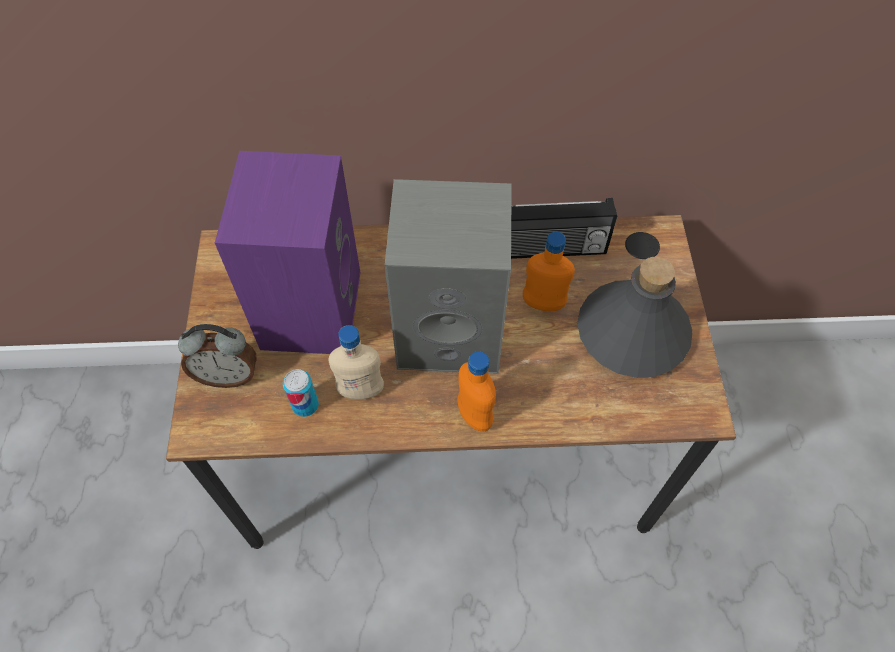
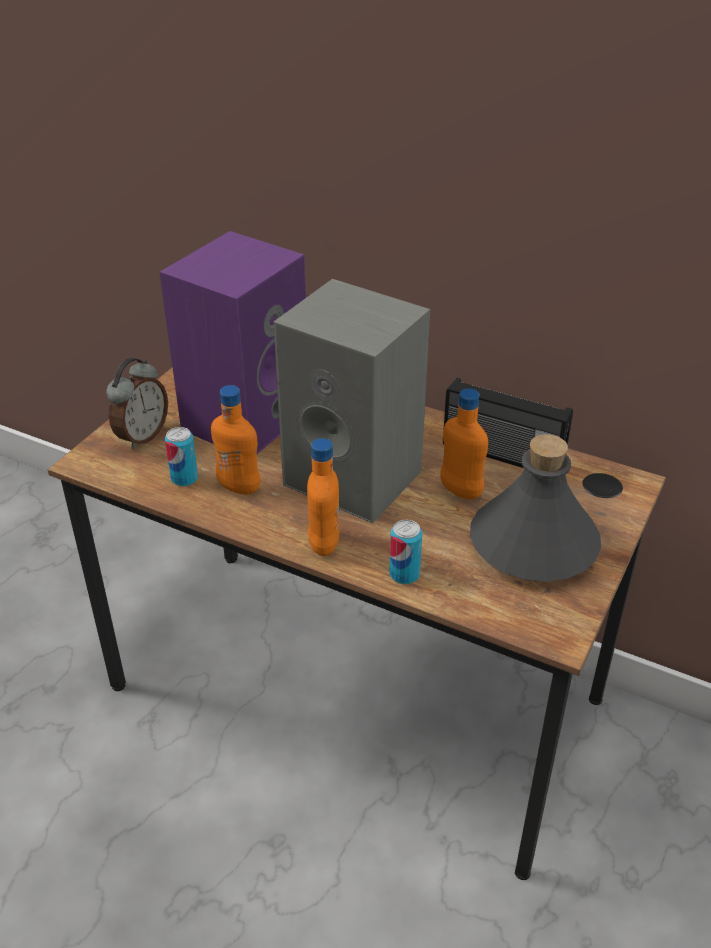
camera: 30 degrees right, 20 degrees down
alarm clock [178,324,257,388] -> alarm clock turned 90 degrees counterclockwise [106,358,168,449]
beige bottle [328,325,384,399] -> orange bottle [211,385,261,494]
none -> can [389,520,422,584]

